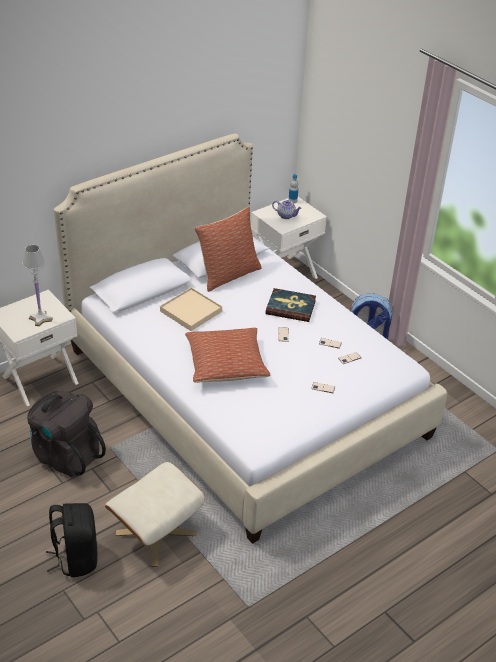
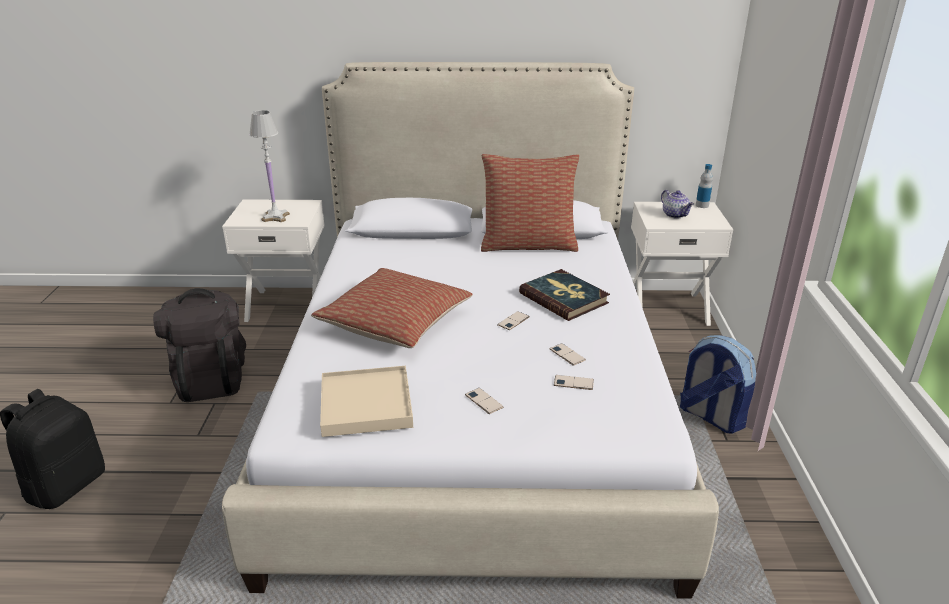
camera: 40 degrees right, 10 degrees down
beige ottoman [105,462,205,567] -> none
beige tray [160,287,222,331] -> beige tray moved to [320,366,413,437]

